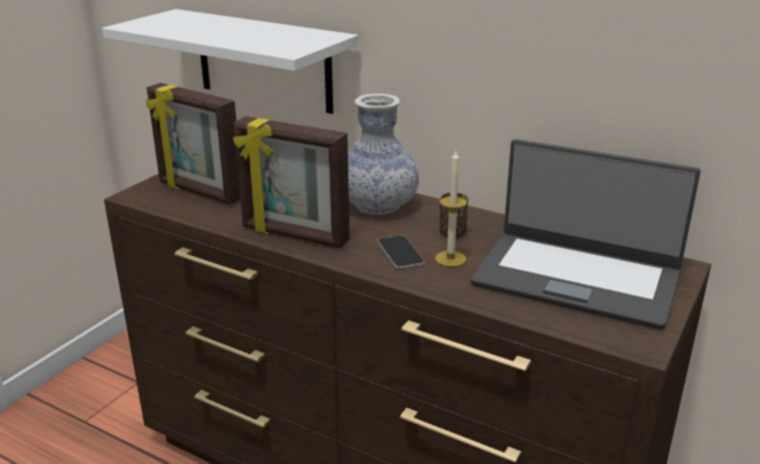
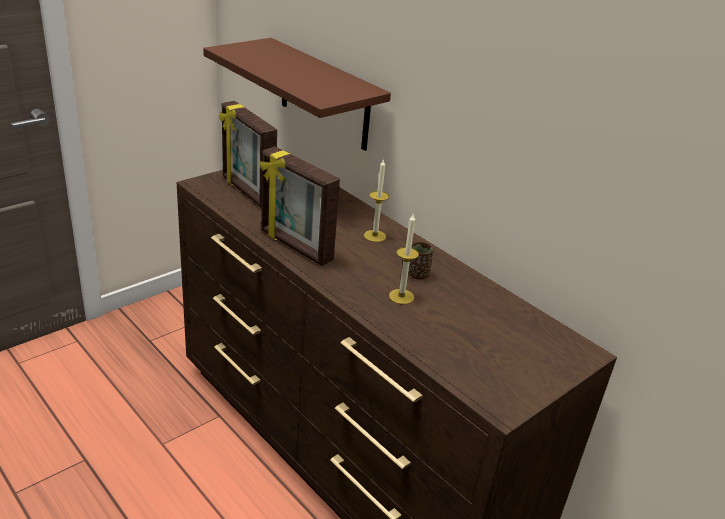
camera: 15 degrees right, 5 degrees up
white shelf [102,9,358,114] -> brown shelf [203,38,391,151]
vase [348,94,419,215] -> candle [364,159,389,242]
phone [378,235,424,269] -> none
laptop [471,139,701,330] -> none

